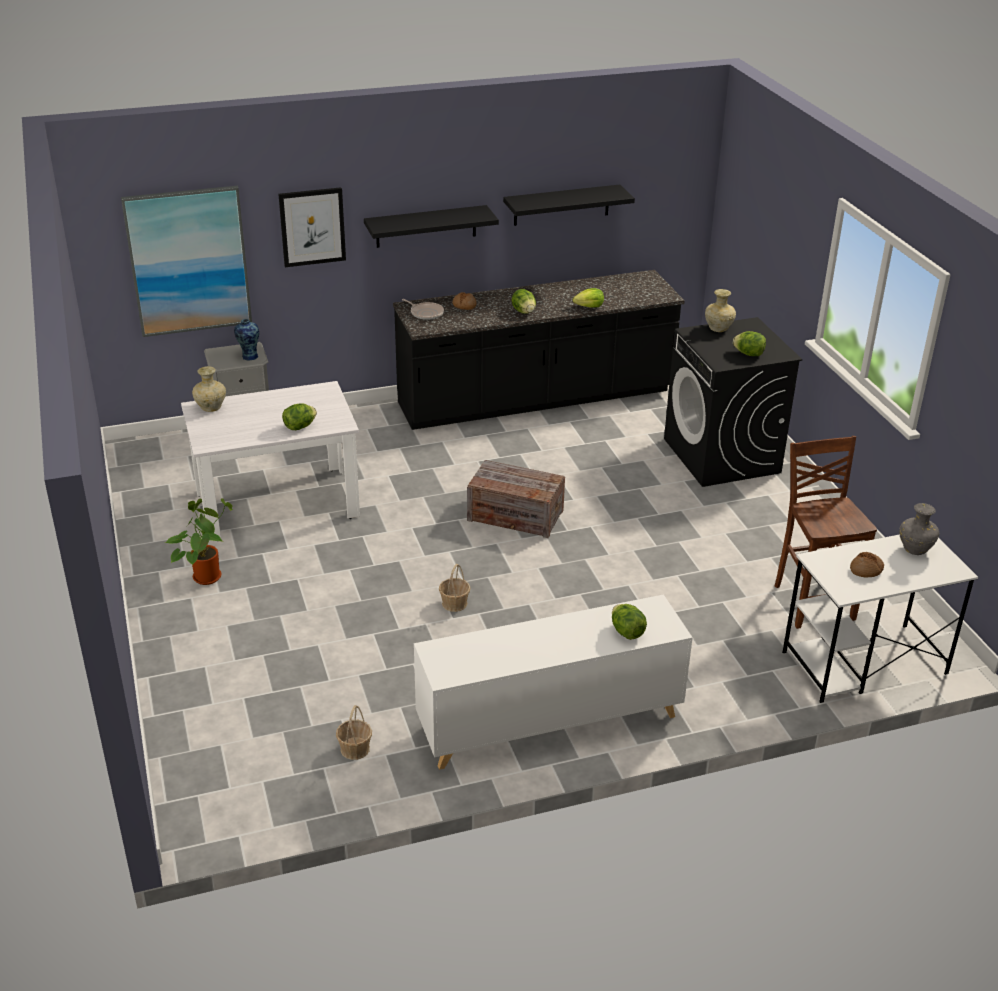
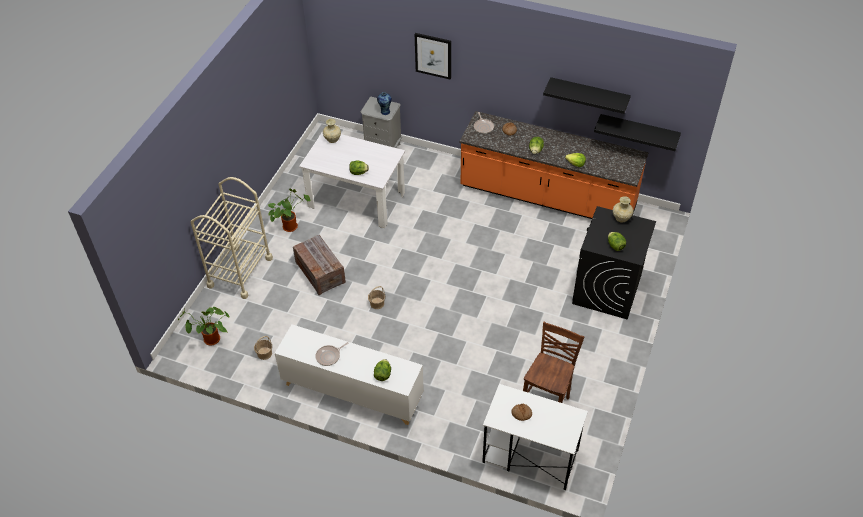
camera: 40 degrees right, 15 degrees up
picture [121,186,252,337] -> none
black shelf [364,205,499,248] -> black shelf moved to [594,114,681,151]
black counter [393,270,685,430] -> orange counter [460,111,649,219]
crate [467,460,565,538] -> crate moved to [293,235,346,295]
grey vase [899,503,939,555] -> none
none -> potted plant [178,307,230,345]
none -> beige cart [191,177,273,299]
none -> frying pan [315,342,349,366]

